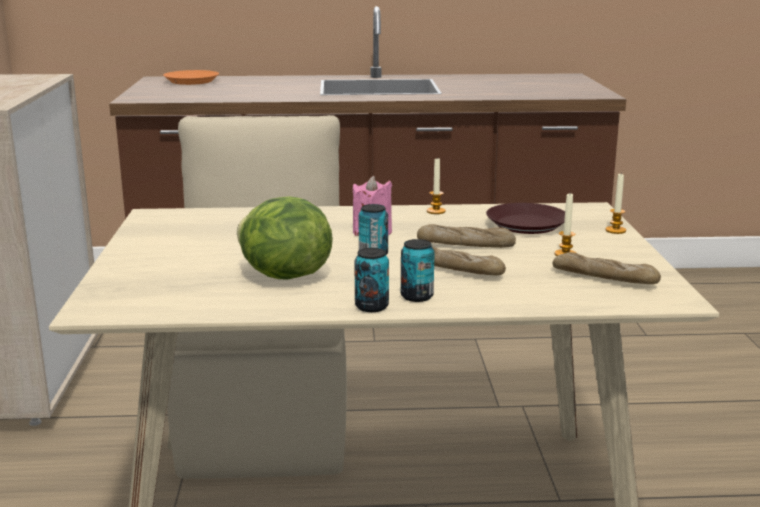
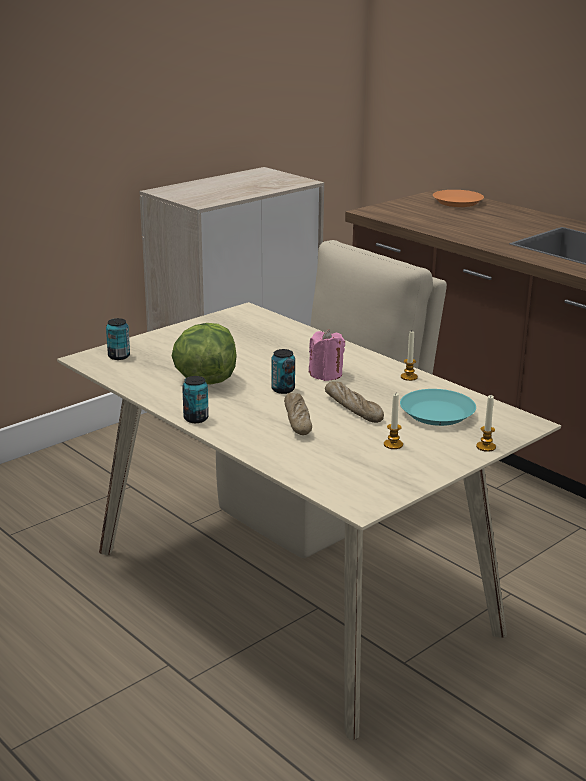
camera: 50 degrees right, 5 degrees up
can [401,239,434,302] -> can moved to [106,318,130,360]
brown plate [486,203,565,234] -> turquoise plate [400,389,476,426]
bread [553,252,661,284] -> none

